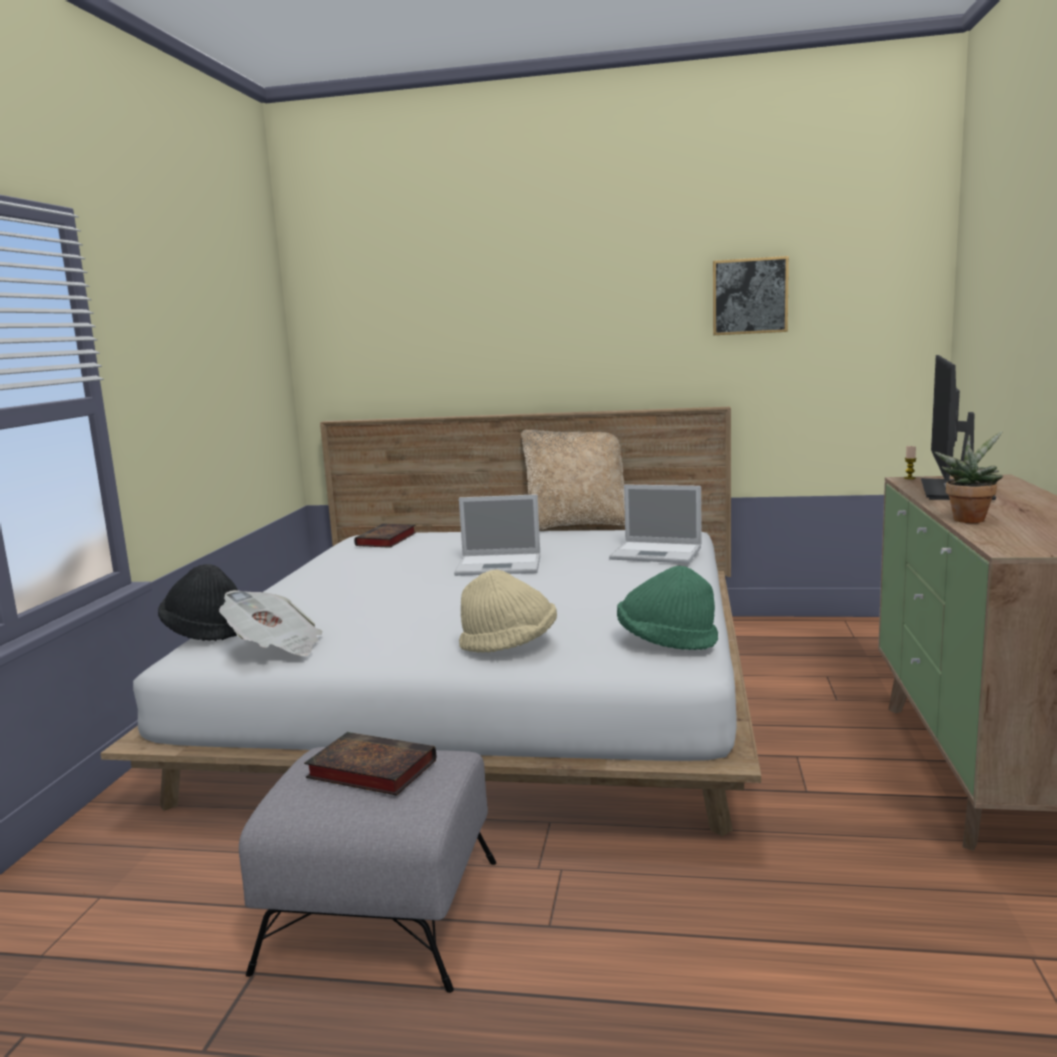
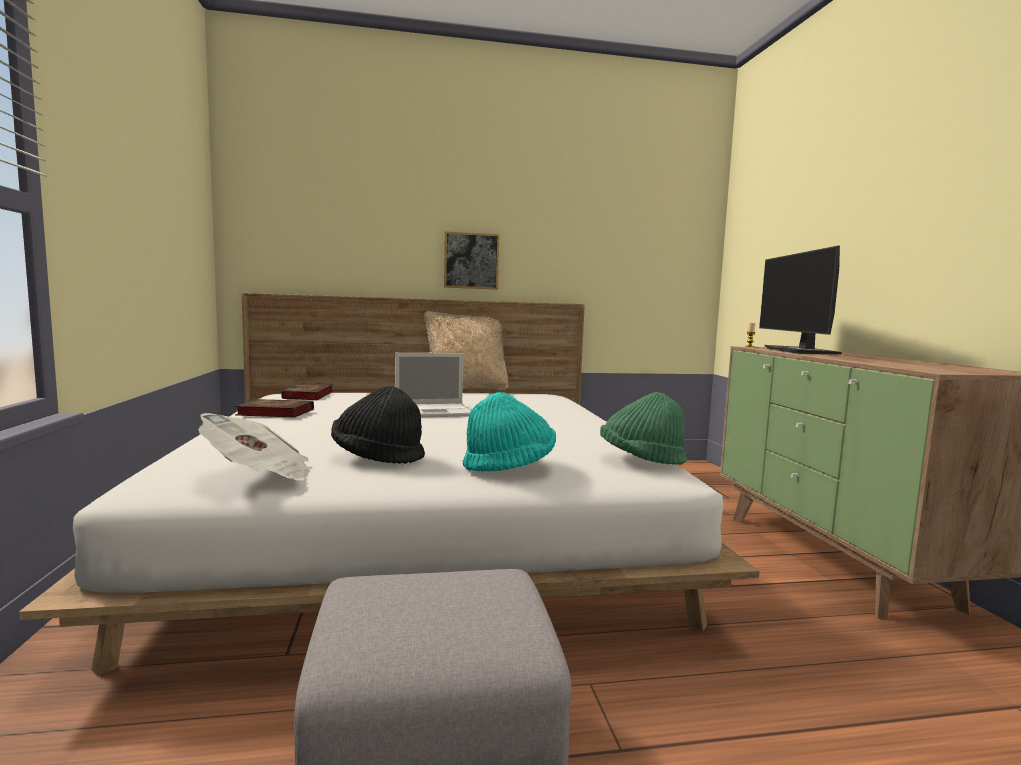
camera: 20 degrees left, 5 degrees down
black hat [158,564,238,641] -> black hat moved to [331,386,425,464]
book [304,732,436,796] -> book moved to [235,399,314,418]
beige hat [459,569,557,653] -> turquoise hat [463,392,556,472]
laptop [609,484,702,563] -> none
picture [713,256,789,335] -> picture moved to [444,231,500,289]
potted plant [934,431,1003,523] -> none

